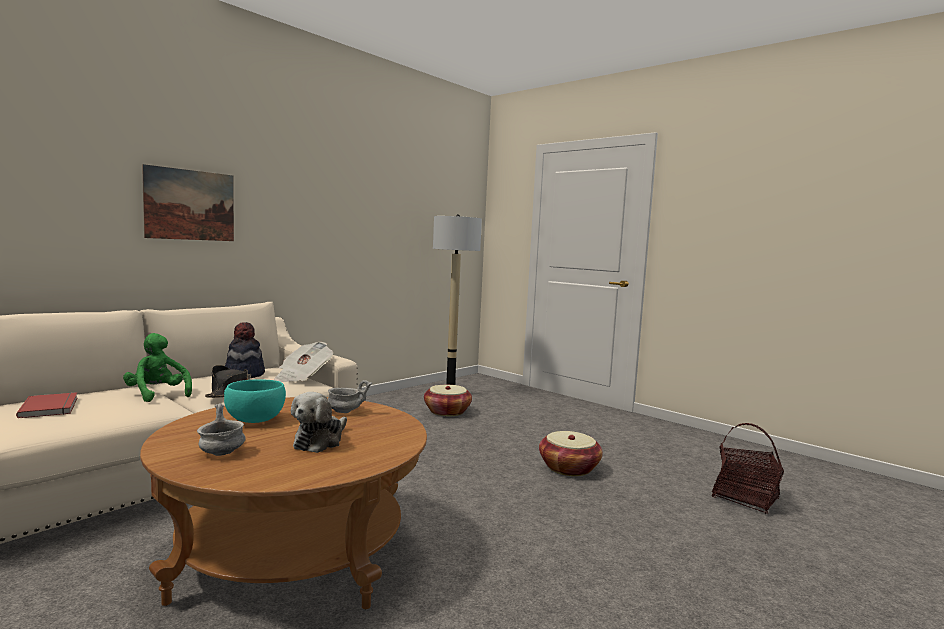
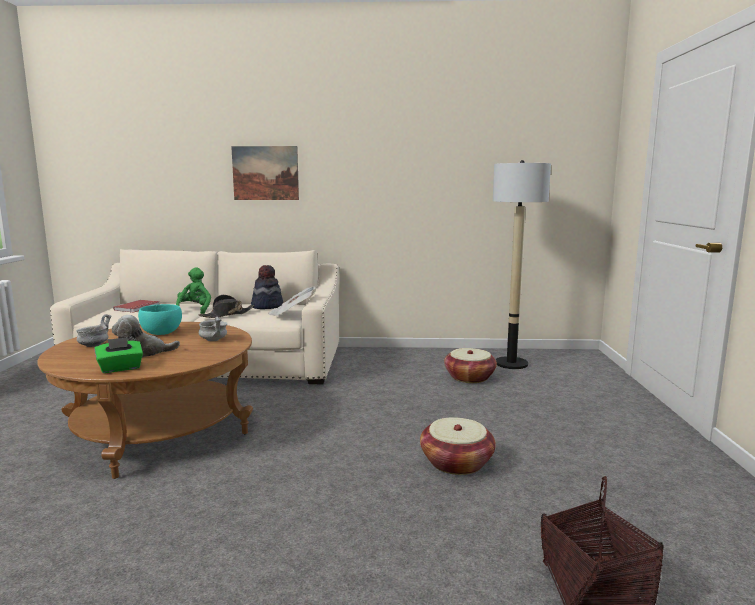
camera: 50 degrees right, 5 degrees up
none -> green tissue box [95,337,143,373]

